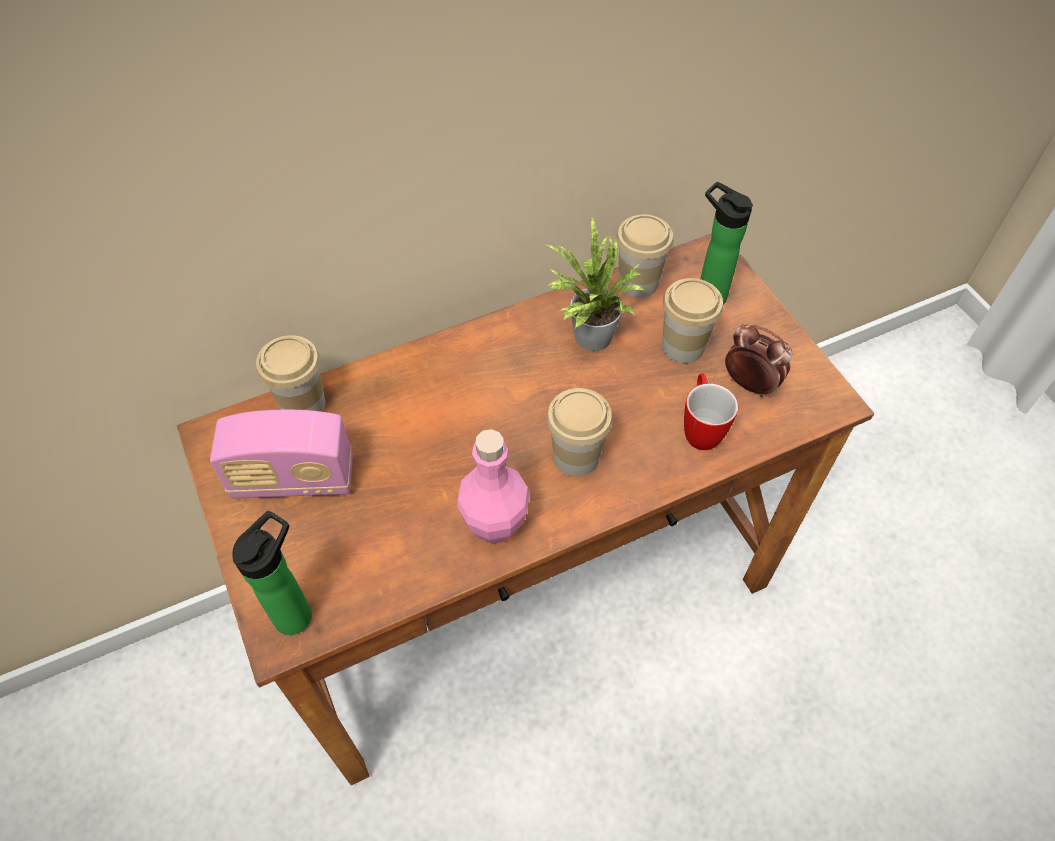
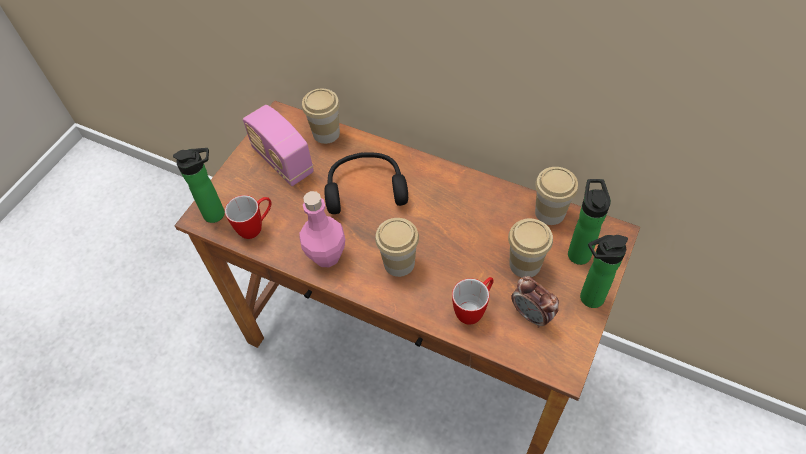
camera: 55 degrees right, 0 degrees up
potted plant [544,216,645,351] -> none
alarm clock [725,324,792,398] -> alarm clock turned 135 degrees clockwise [511,276,559,328]
none -> mug [225,195,272,239]
none -> black headphones [324,152,408,214]
none -> bottle [580,235,628,308]

